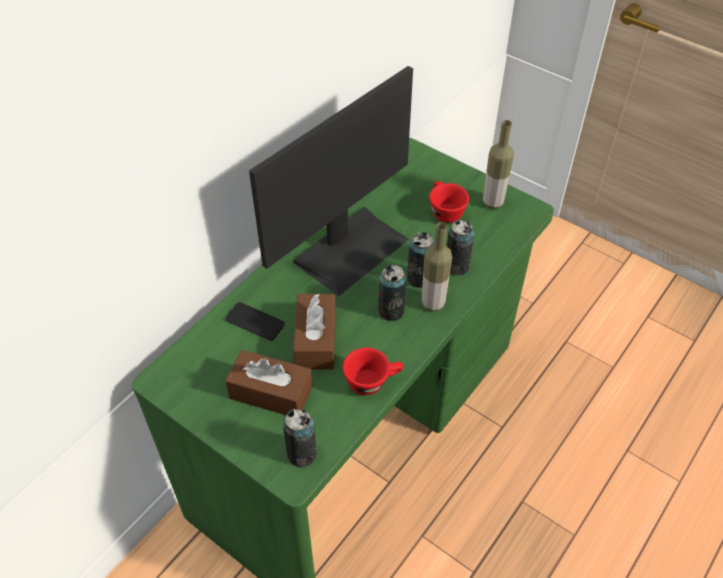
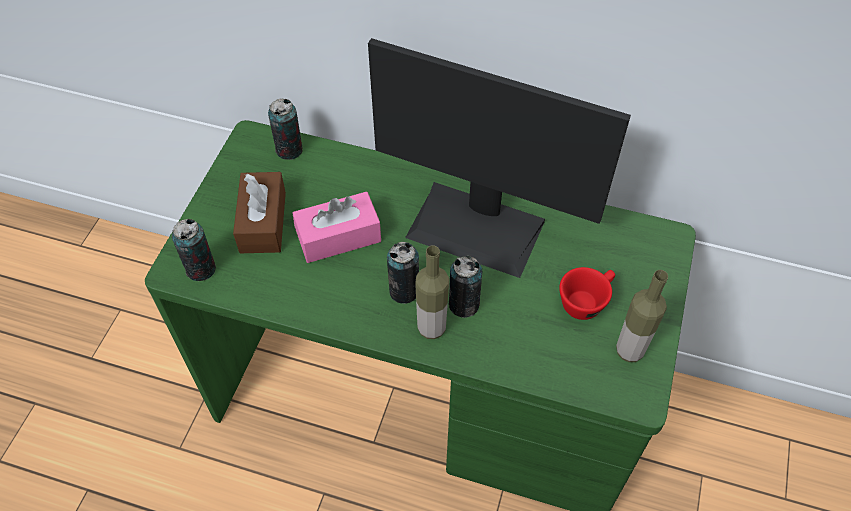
camera: 70 degrees right, 5 degrees up
phone [226,302,285,341] -> none
brown tissue box [293,294,336,370] -> pink tissue box [293,192,381,263]
red cup [343,348,403,395] -> none
can [447,220,475,276] -> can moved to [268,99,303,160]

